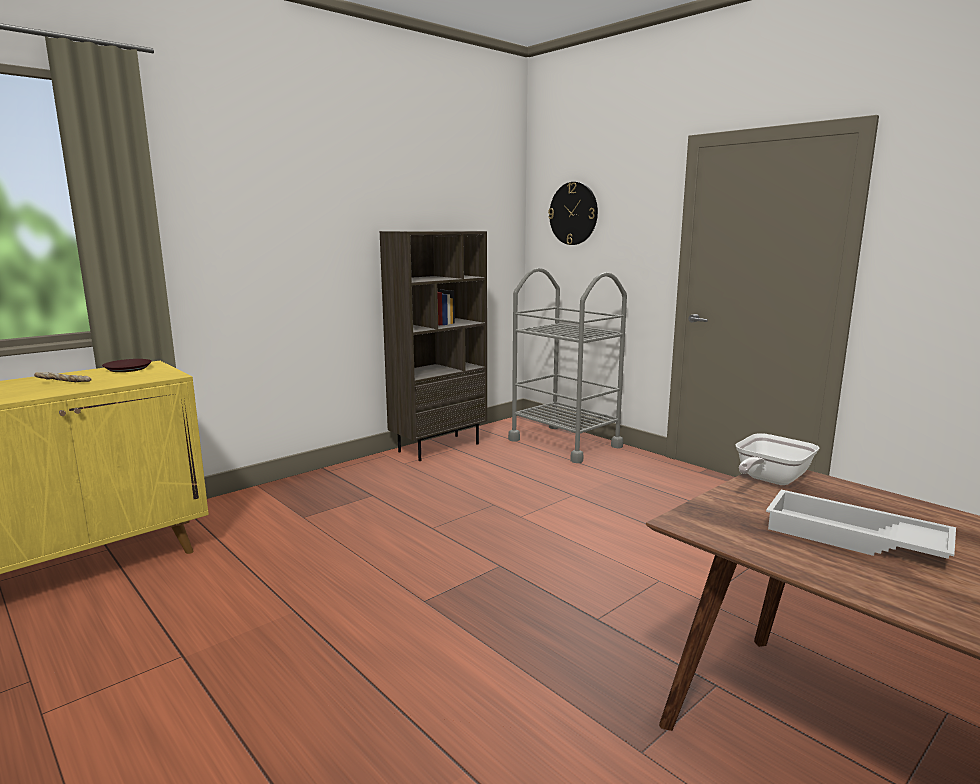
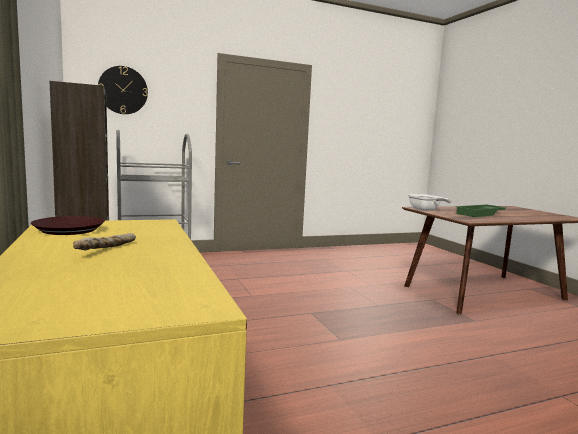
camera: 70 degrees left, 5 degrees down
white tray [766,489,956,559] -> green tray [455,204,507,217]

